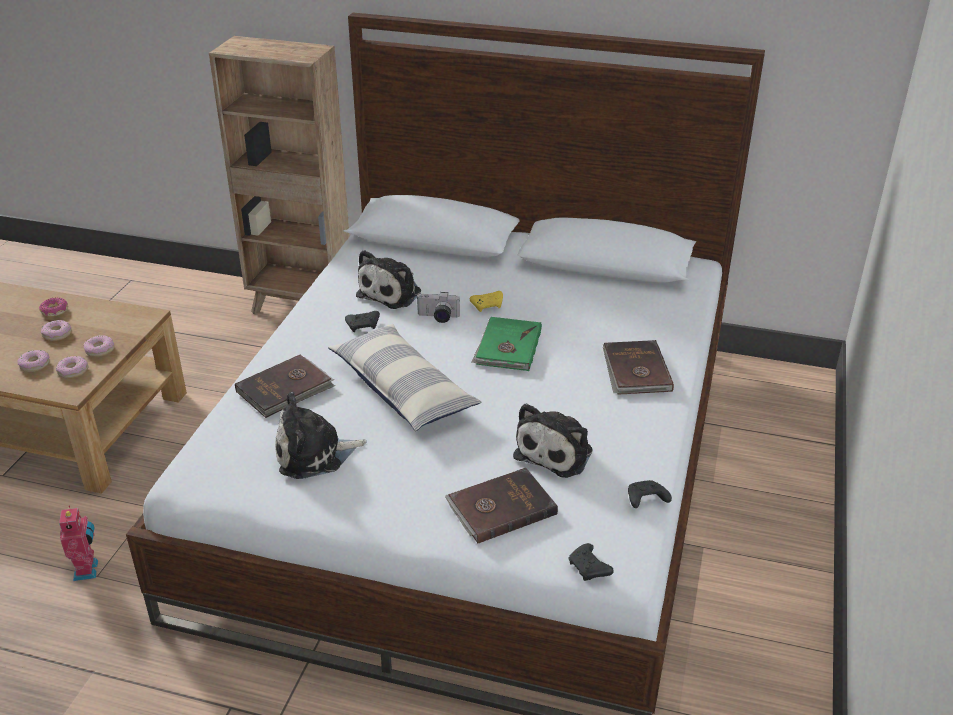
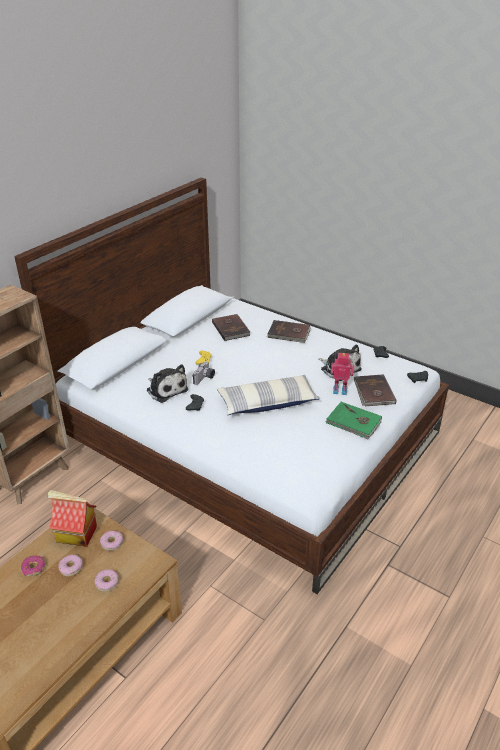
camera: 70 degrees left, 0 degrees up
donut [56,356,88,379] -> none
toy robot [59,506,98,581] -> toy robot moved to [331,353,354,395]
brown book [235,354,335,418] -> brown book moved to [212,314,250,341]
plush toy [275,392,367,479] -> none
green book [471,317,542,371] -> green book moved to [326,402,382,439]
none -> toy house [48,490,97,547]

